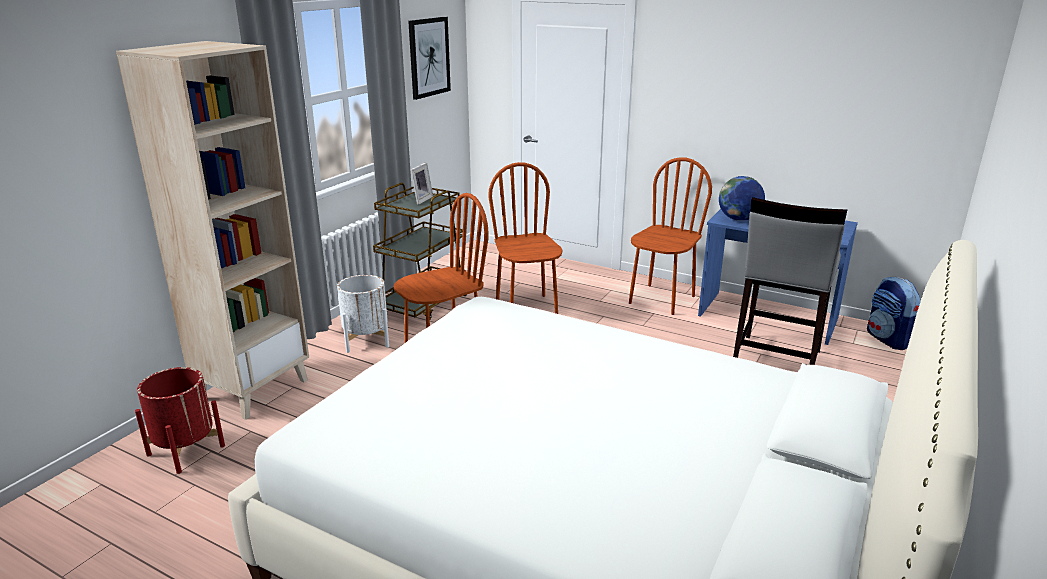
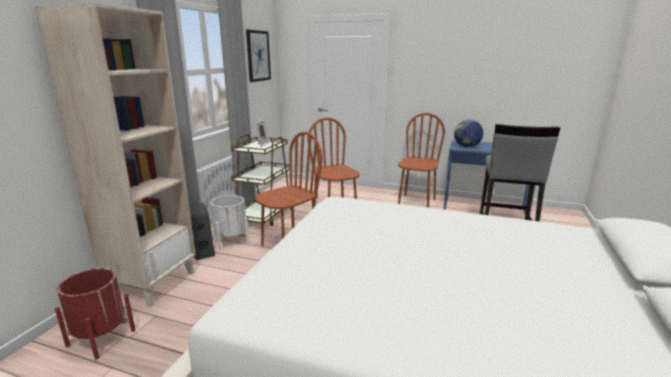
camera: 10 degrees left, 5 degrees down
backpack [867,277,921,350] -> none
none -> speaker [189,203,215,260]

